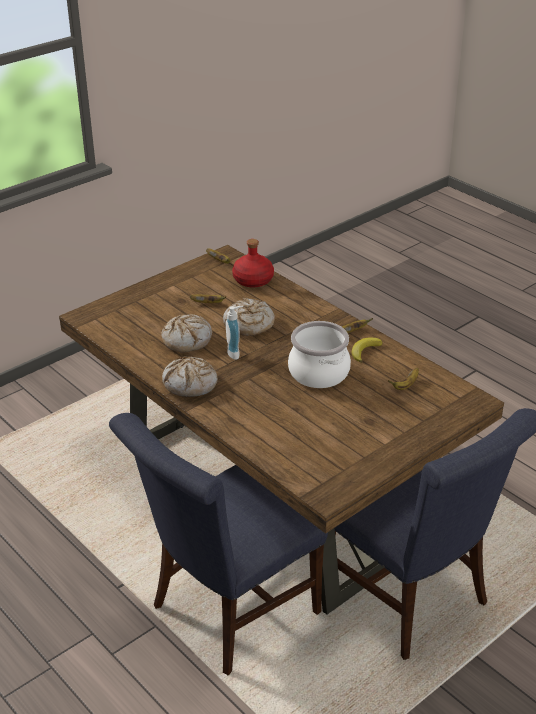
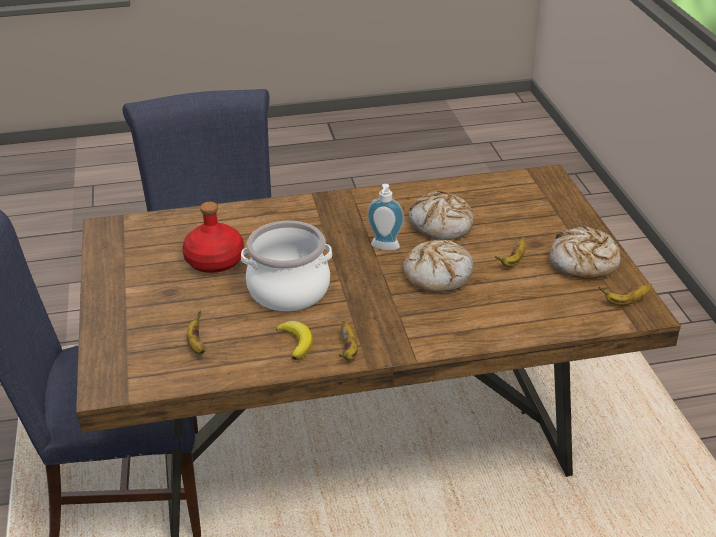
camera: 120 degrees right, 0 degrees up
bread [162,356,218,397] -> bread moved to [549,226,620,279]
red bottle [232,239,274,288] -> red bottle moved to [182,202,244,273]

